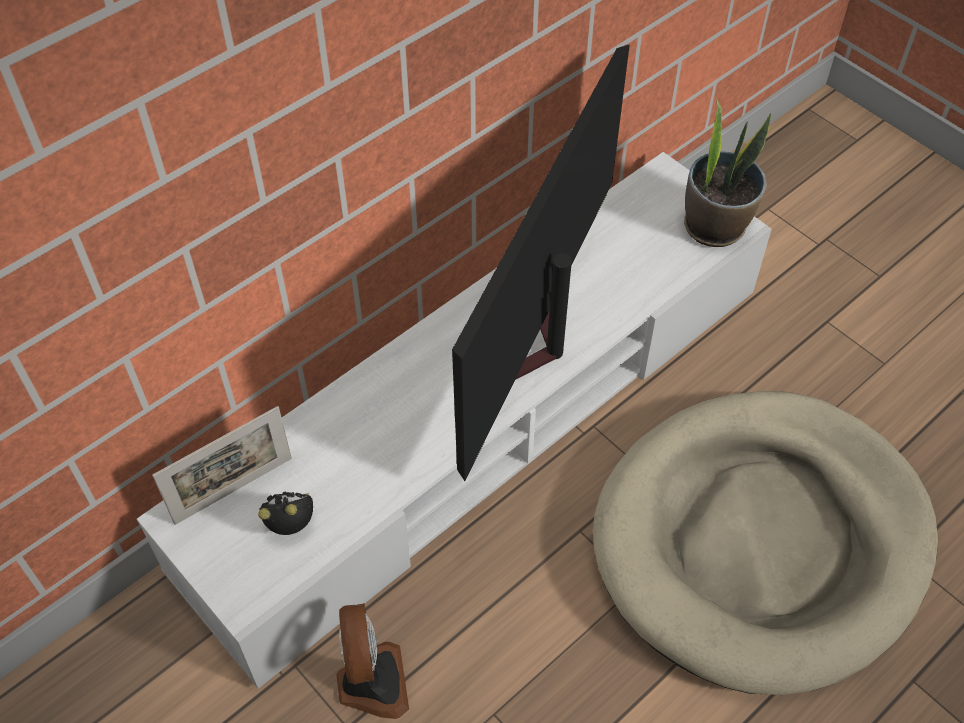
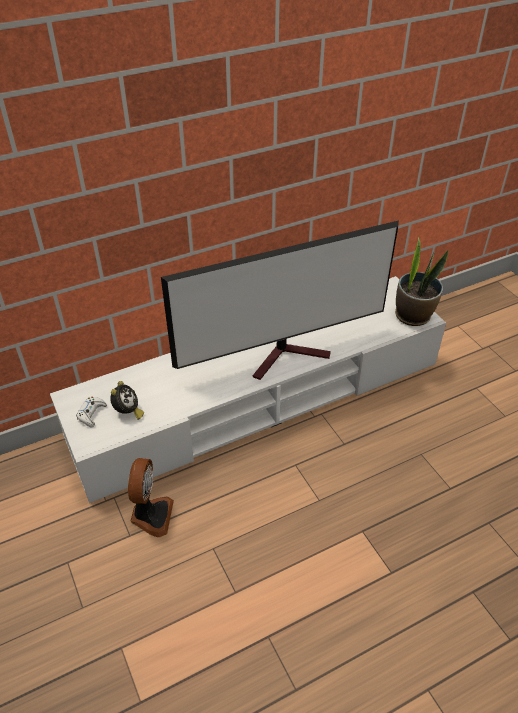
camera: 15 degrees right, 10 degrees down
picture frame [152,406,292,525] -> none
alarm clock [258,492,313,535] -> alarm clock turned 90 degrees clockwise [110,381,144,420]
television [452,44,630,481] -> television turned 150 degrees counterclockwise [161,220,399,380]
beige dog bed [593,391,938,695] -> none
none -> white game controller [76,397,107,428]

